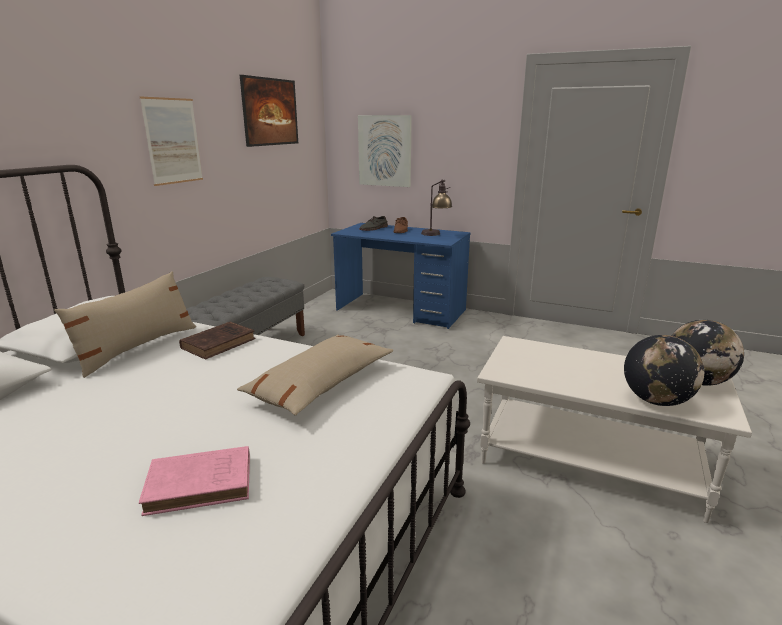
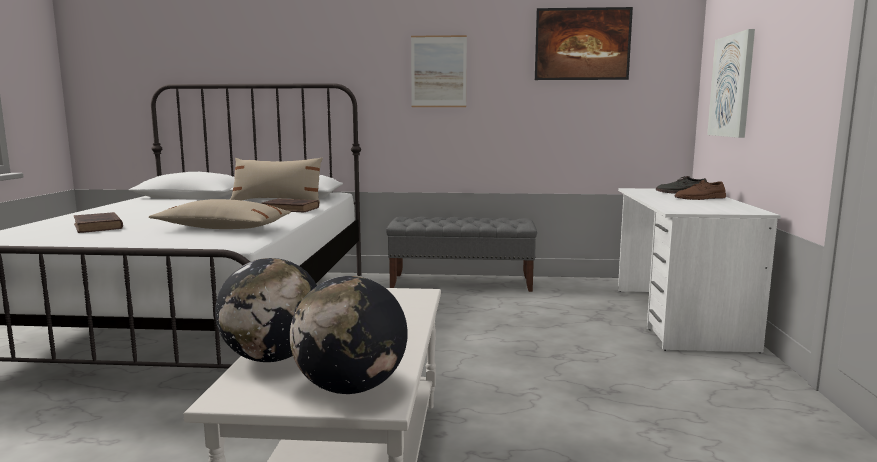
camera: 70 degrees right, 10 degrees down
pink book [139,446,250,516] -> brown book [74,212,123,233]
blue desk [331,223,471,329] -> white desk [618,188,781,353]
table lamp [421,180,452,236] -> none

